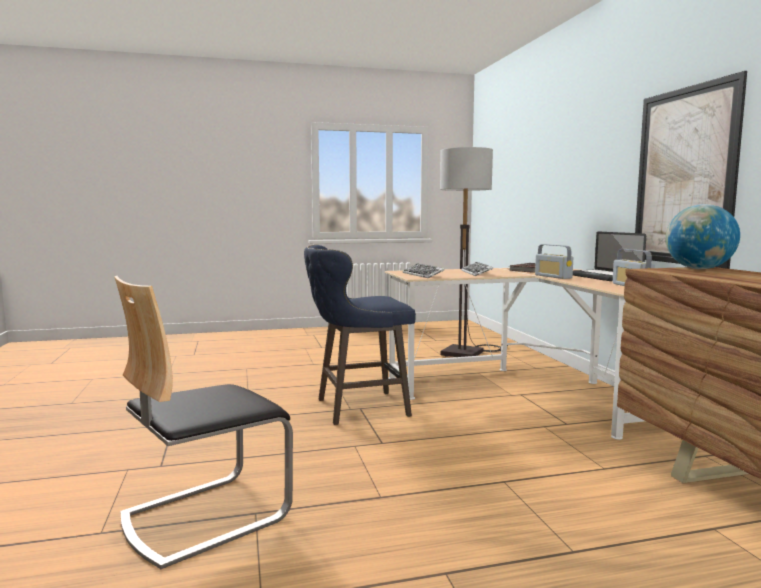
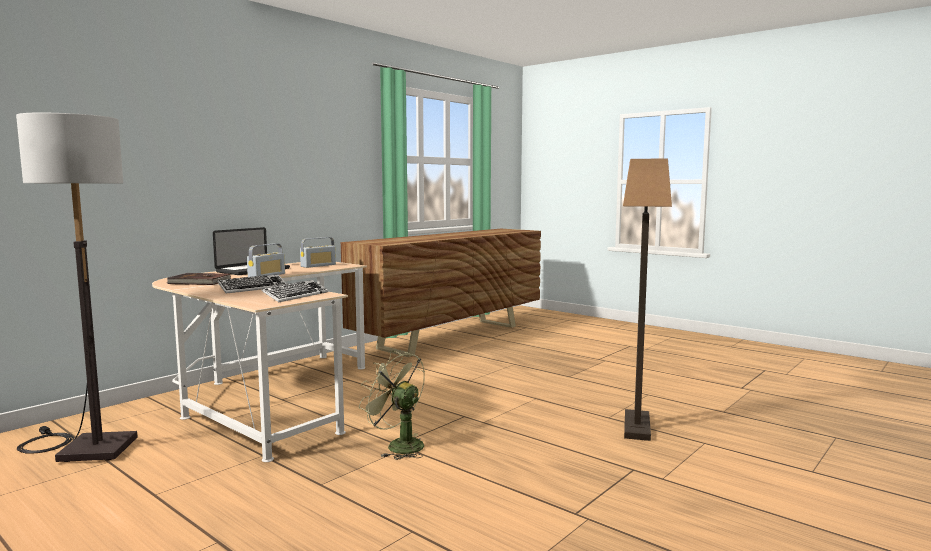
camera: 125 degrees left, 0 degrees up
chair [114,276,293,569] -> floor lamp [623,158,672,441]
blue stool [304,245,416,425] -> green fan [359,350,425,460]
picture [635,71,747,269] -> none
globe [666,204,740,269] -> none

